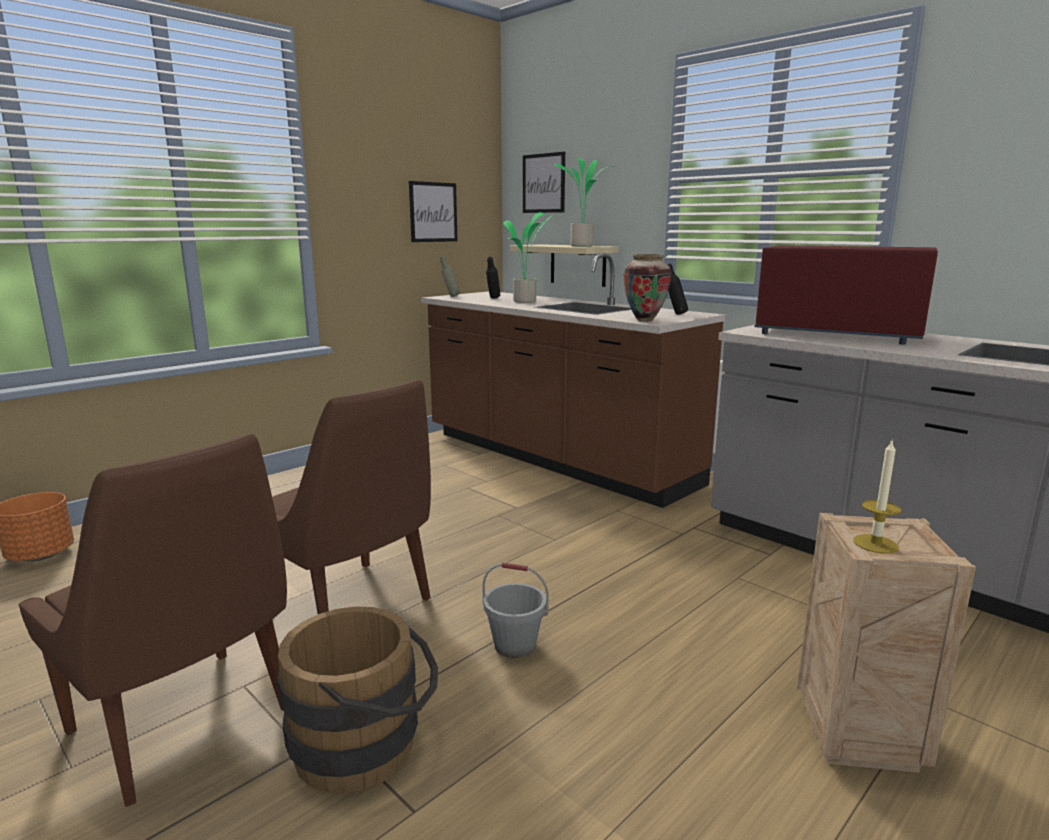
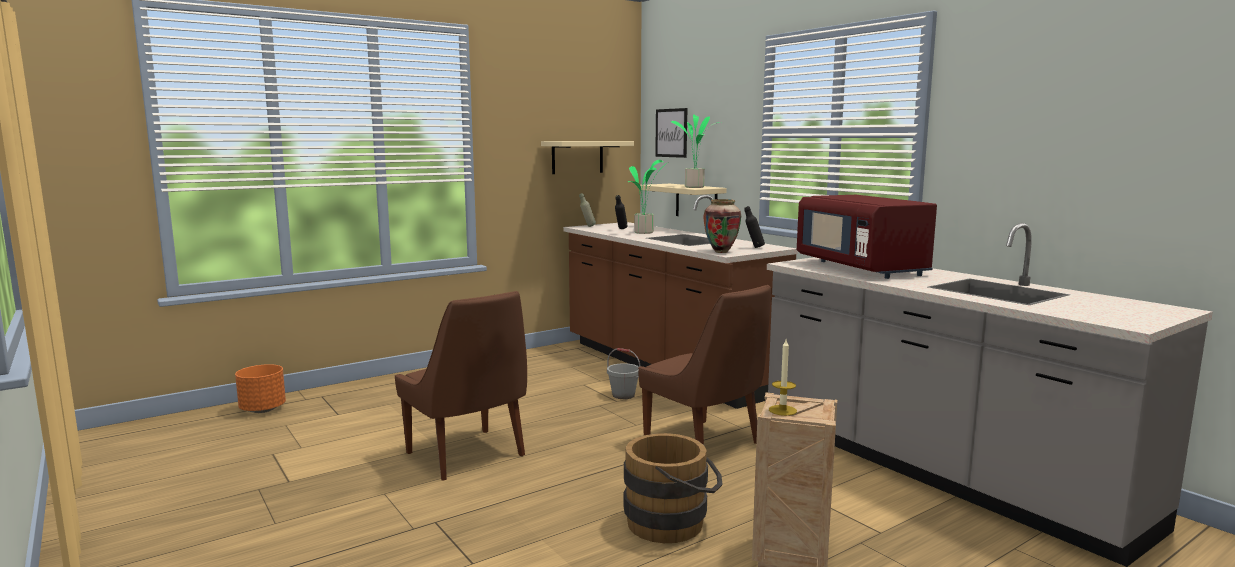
camera: 10 degrees right, 5 degrees down
brown chair [19,434,287,807] -> brown chair moved to [638,285,771,445]
brown bucket [277,606,438,793] -> brown bucket moved to [624,433,722,543]
picture [409,181,458,242] -> beige shelf [541,141,634,174]
grey bucket [482,563,549,658] -> grey bucket moved to [607,348,640,399]
red microwave [755,246,938,345] -> red microwave turned 150 degrees counterclockwise [797,195,937,279]

